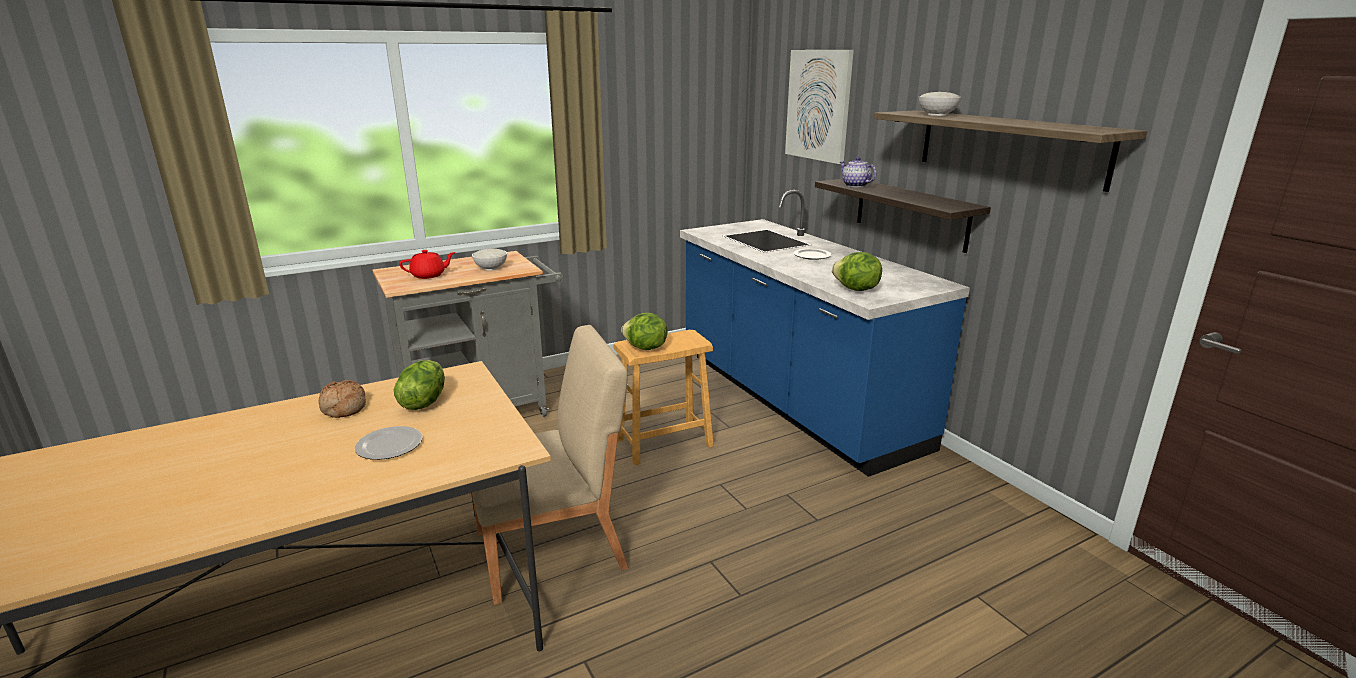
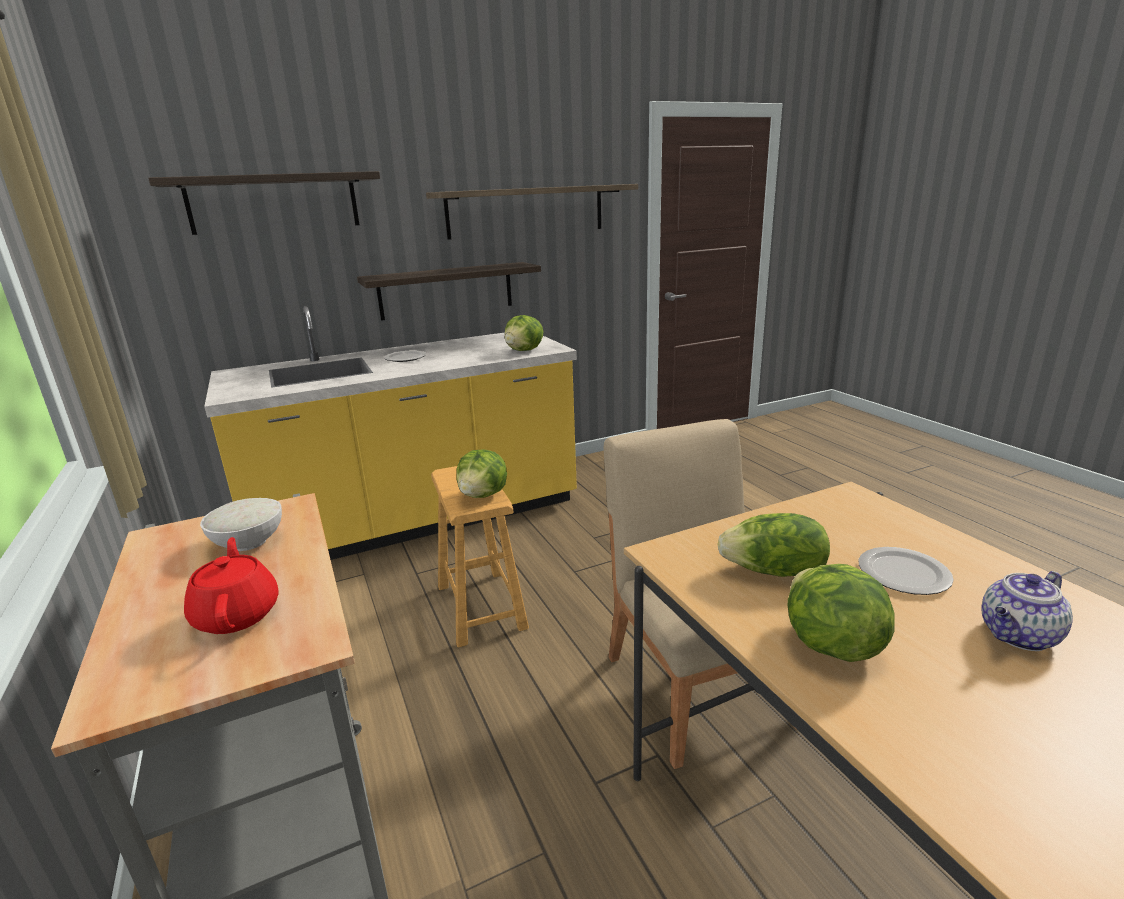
camera: 85 degrees left, 0 degrees up
bread [319,380,366,418] -> lettuce [788,564,895,662]
blue counter [680,190,970,477] -> yellow counter [204,306,577,560]
picture [785,50,854,164] -> shelf [148,171,380,235]
teapot [840,157,877,187] -> teapot moved to [982,571,1073,651]
white bowl [919,92,961,116] -> none

